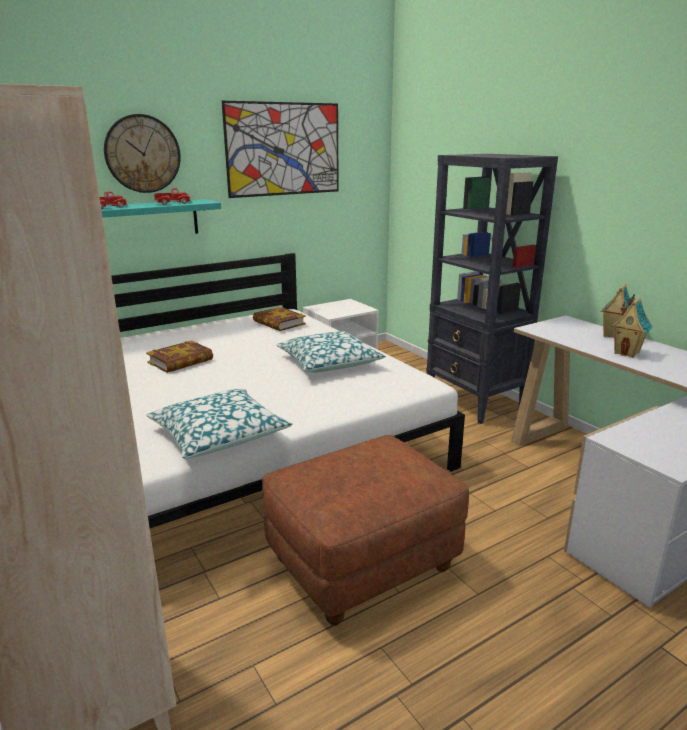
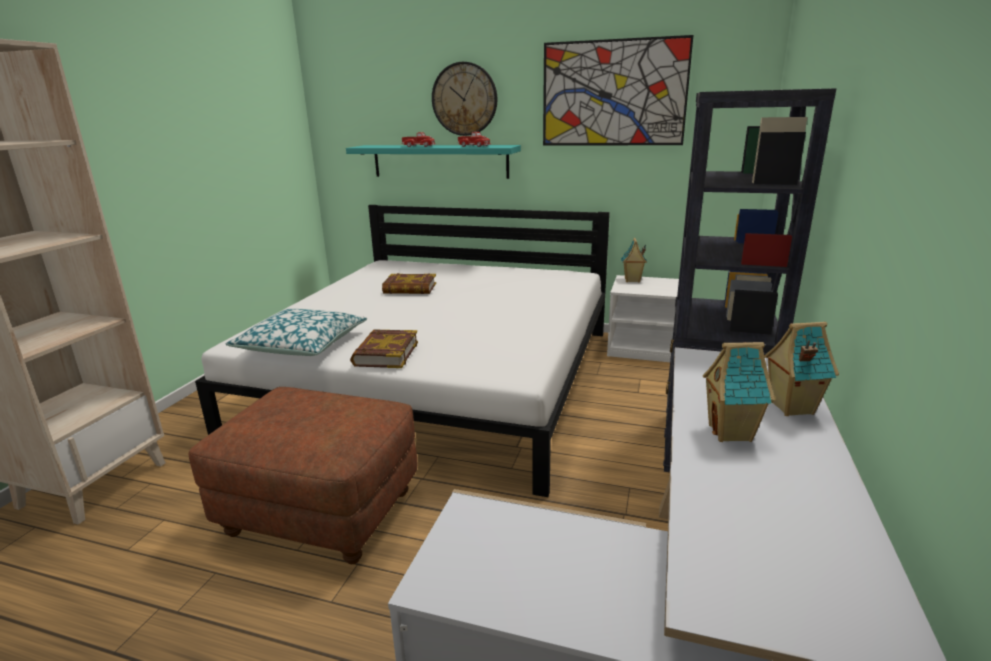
camera: 50 degrees right, 0 degrees up
book [253,307,306,331] -> book moved to [350,329,418,368]
pillow [276,331,386,373] -> none
none -> toy house [621,238,647,283]

